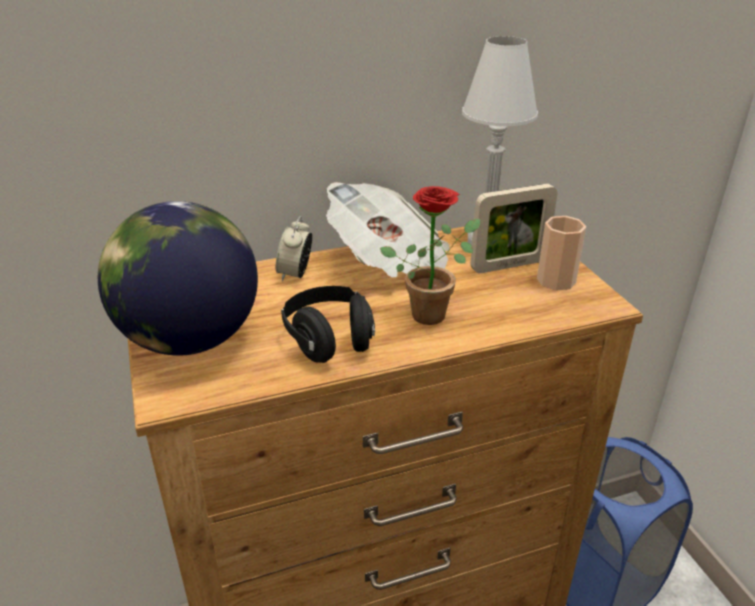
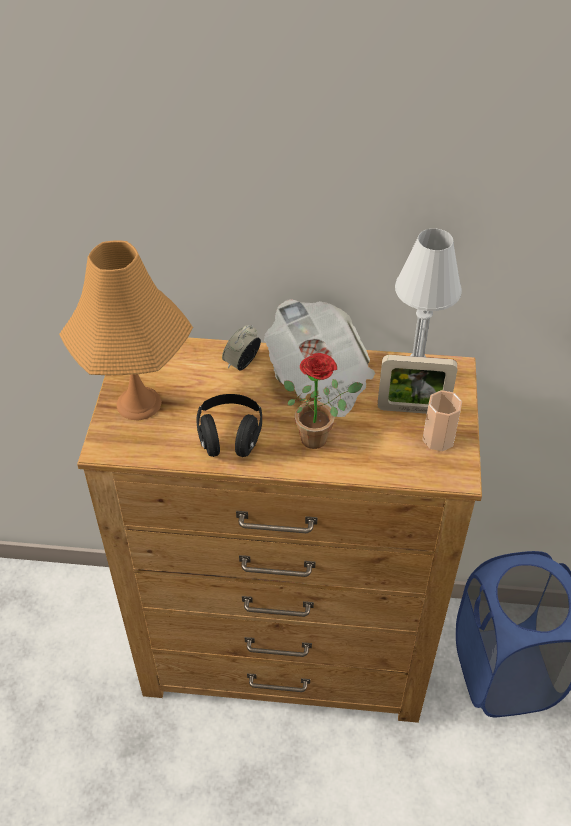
camera: 25 degrees right, 15 degrees up
globe [98,201,258,356] -> orange table lamp [59,240,193,421]

